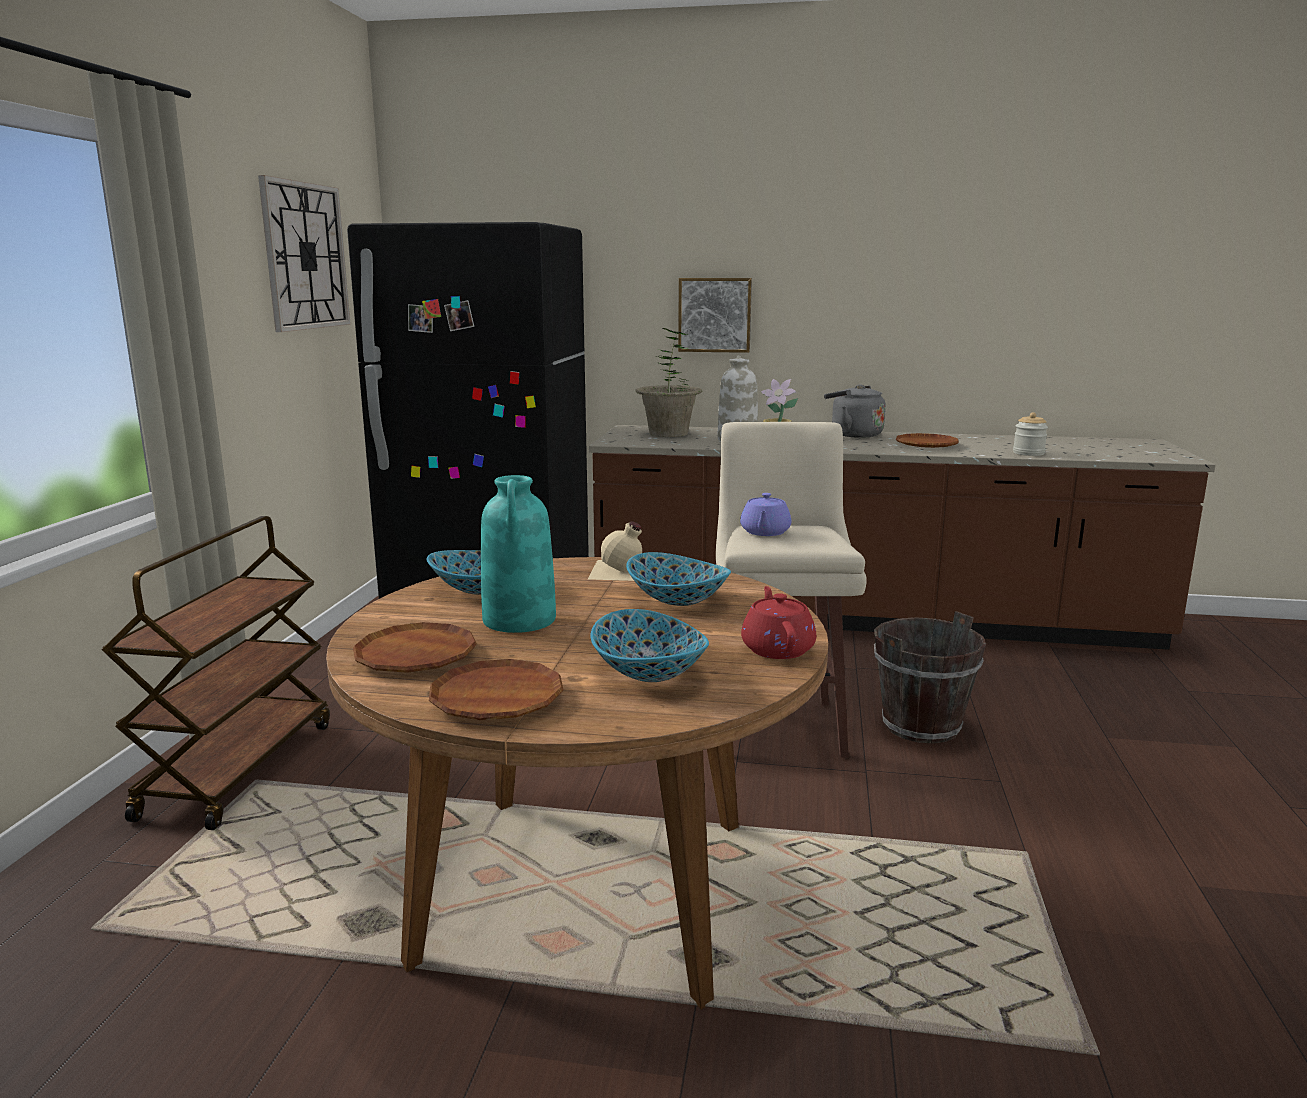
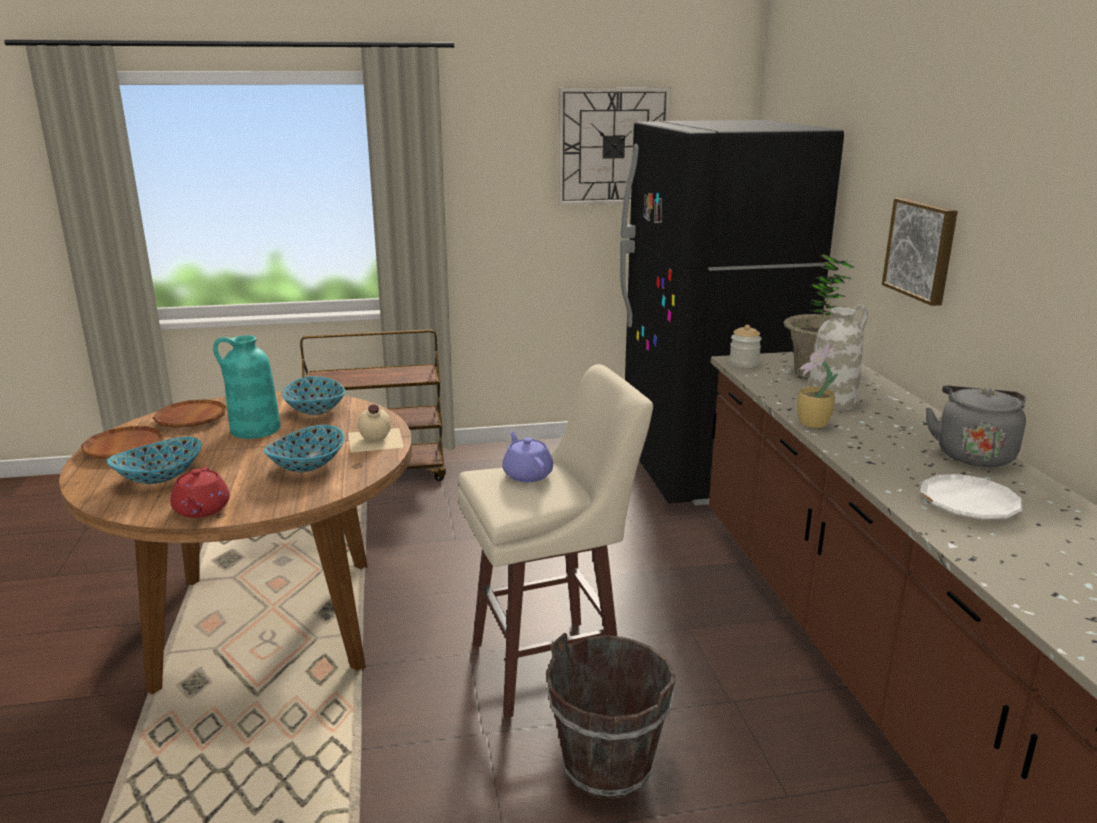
camera: 70 degrees right, 5 degrees up
purple teapot [740,493,791,536] -> purple teapot turned 75 degrees clockwise [503,431,553,482]
red teapot [741,586,816,659] -> red teapot turned 105 degrees clockwise [170,467,230,518]
brown plate [896,433,959,448] -> white plate [920,474,1022,519]
jar [1013,413,1048,456] -> jar moved to [729,324,762,368]

